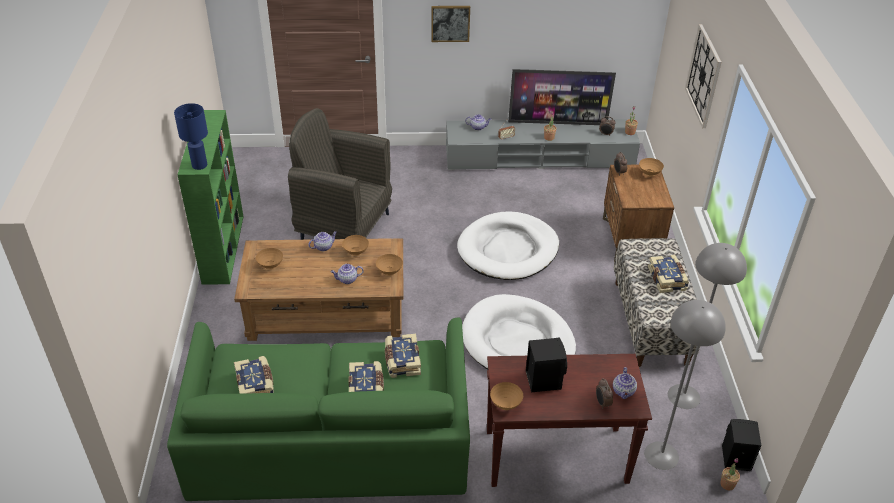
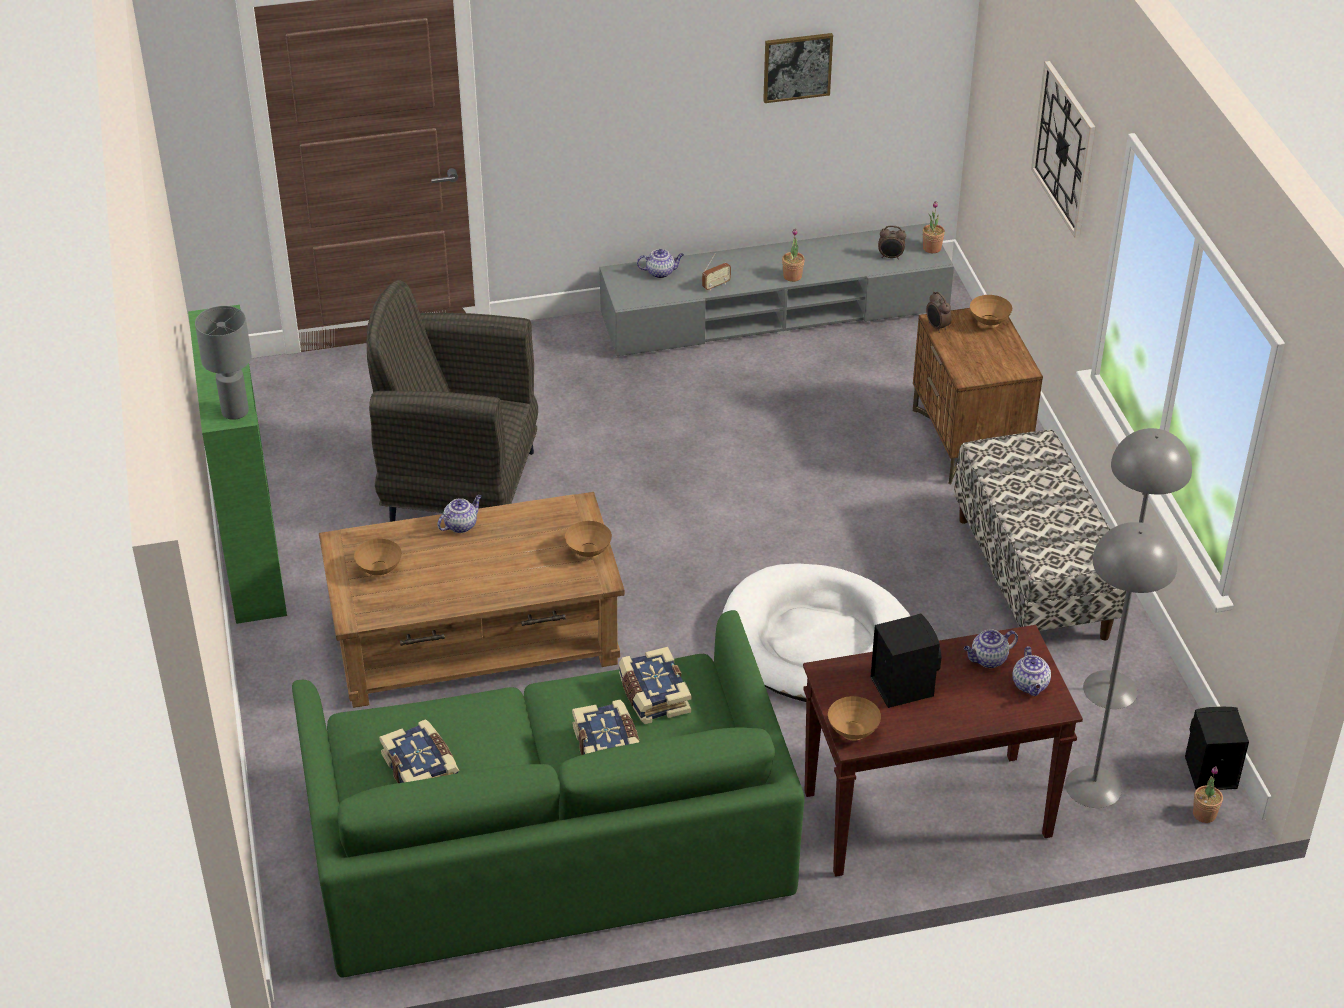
camera: 10 degrees left, 0 degrees up
blue table lamp [174,103,208,170] -> grey table lamp [195,306,252,420]
teapot [331,264,364,284] -> teapot moved to [964,629,1018,668]
brown bowl [342,235,369,256] -> none
picture [431,6,470,42] -> picture moved to [763,33,833,103]
white dog bed [457,211,559,280] -> none
television [508,69,616,125] -> none
alarm clock [596,379,613,409] -> none
book [648,255,689,293] -> none

